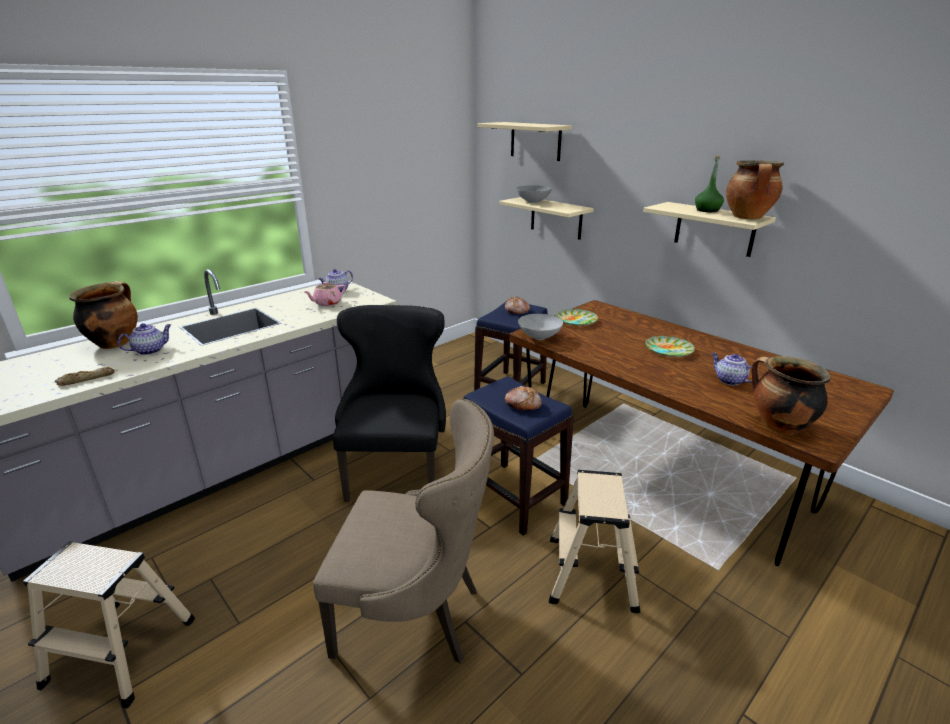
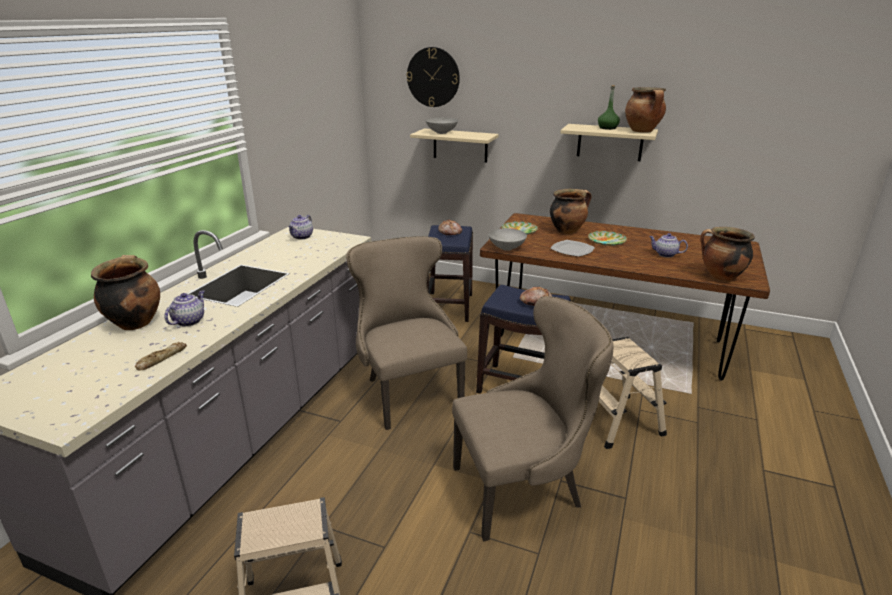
camera: 25 degrees left, 0 degrees up
pink teapot [304,282,346,306] -> none
black chair [333,305,446,502] -> beige chair [346,236,467,430]
beige shelf [477,122,572,161] -> wall clock [406,47,460,107]
none -> cooking pot [550,189,592,234]
none -> plate [550,240,595,257]

